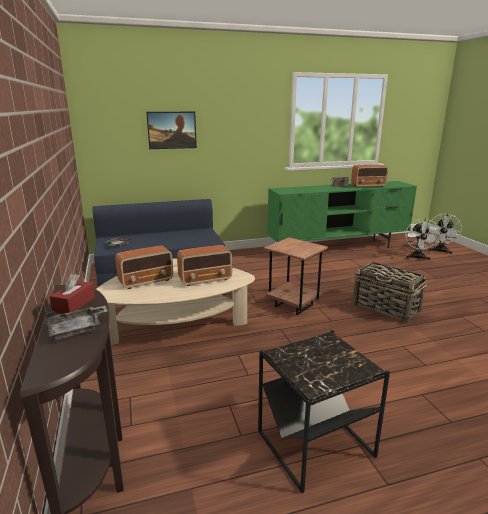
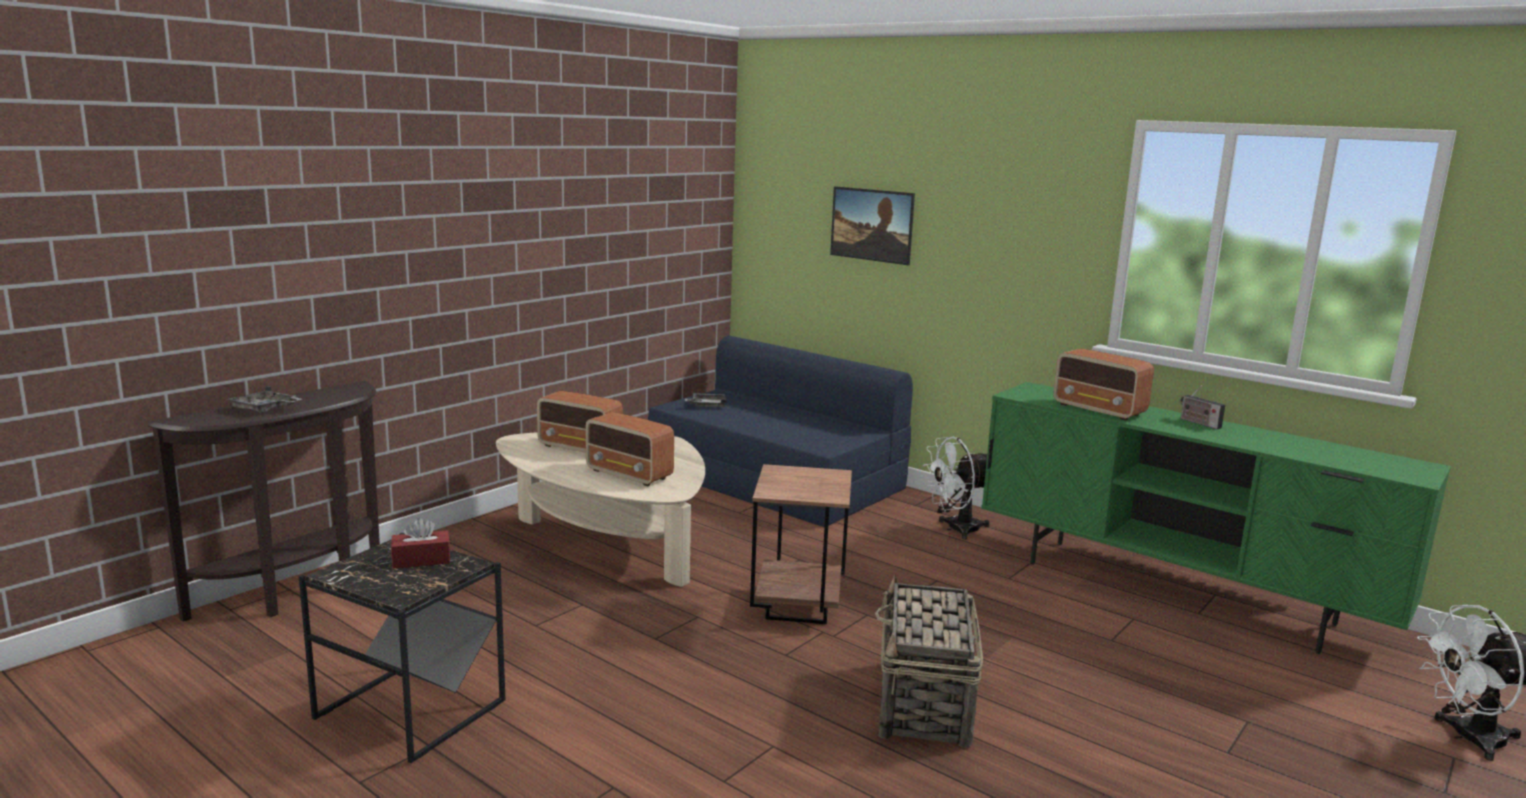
camera: 55 degrees right, 5 degrees down
red tissue box [50,274,95,314] -> red tissue box moved to [391,518,450,569]
radio [351,164,388,188] -> radio moved to [1053,348,1154,421]
white fan [405,219,441,260] -> white fan moved to [922,436,989,540]

